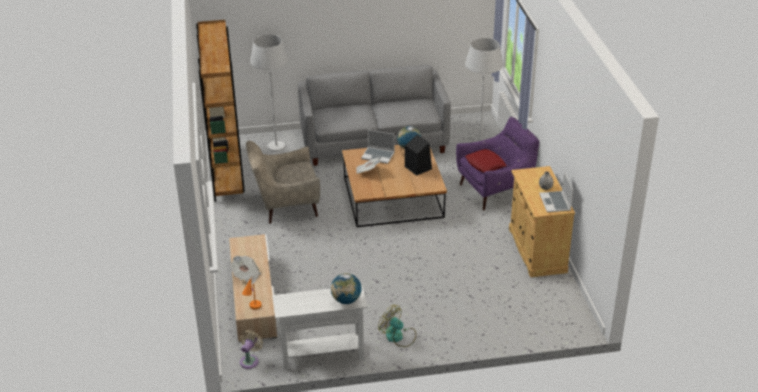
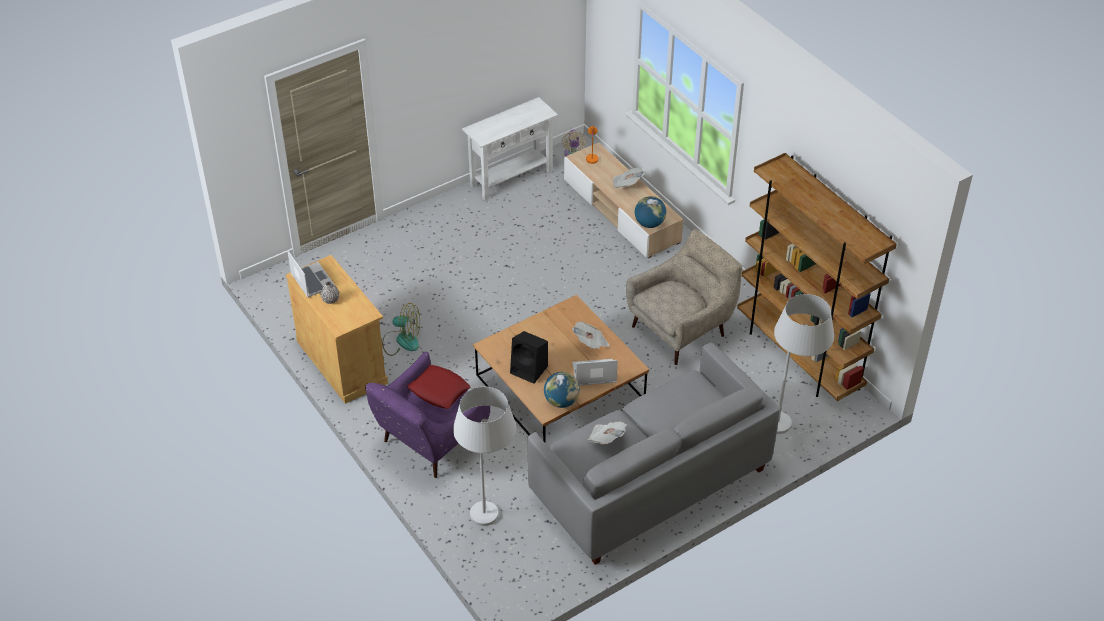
camera: 155 degrees right, 10 degrees up
globe [331,273,362,304] -> globe moved to [635,196,666,228]
fan [378,305,416,347] -> fan moved to [382,303,420,356]
none -> newspaper [588,421,627,444]

